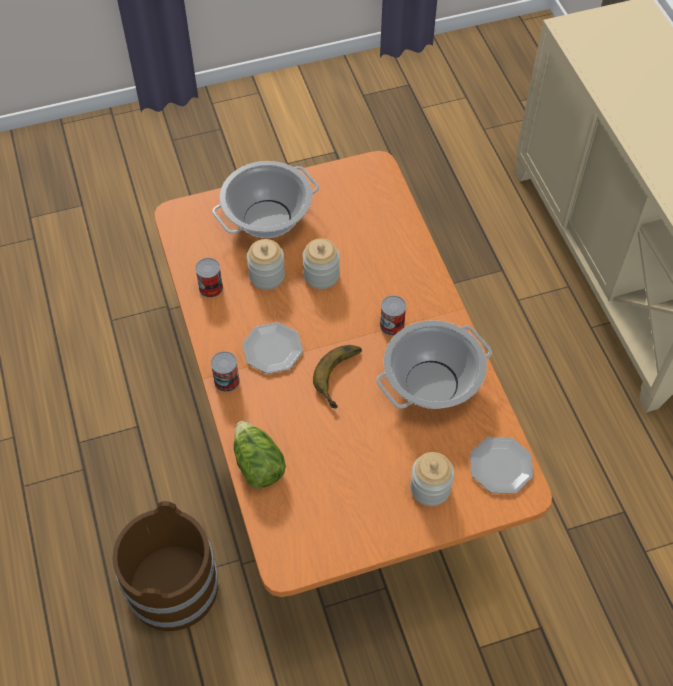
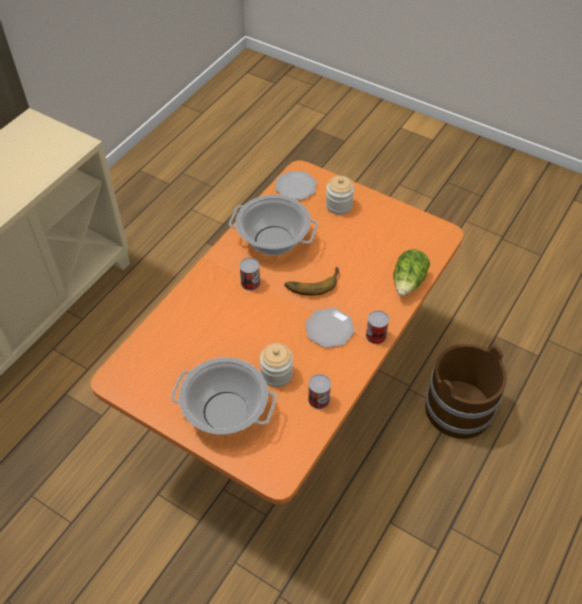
camera: 130 degrees left, 5 degrees down
jar [303,238,340,289] -> none

